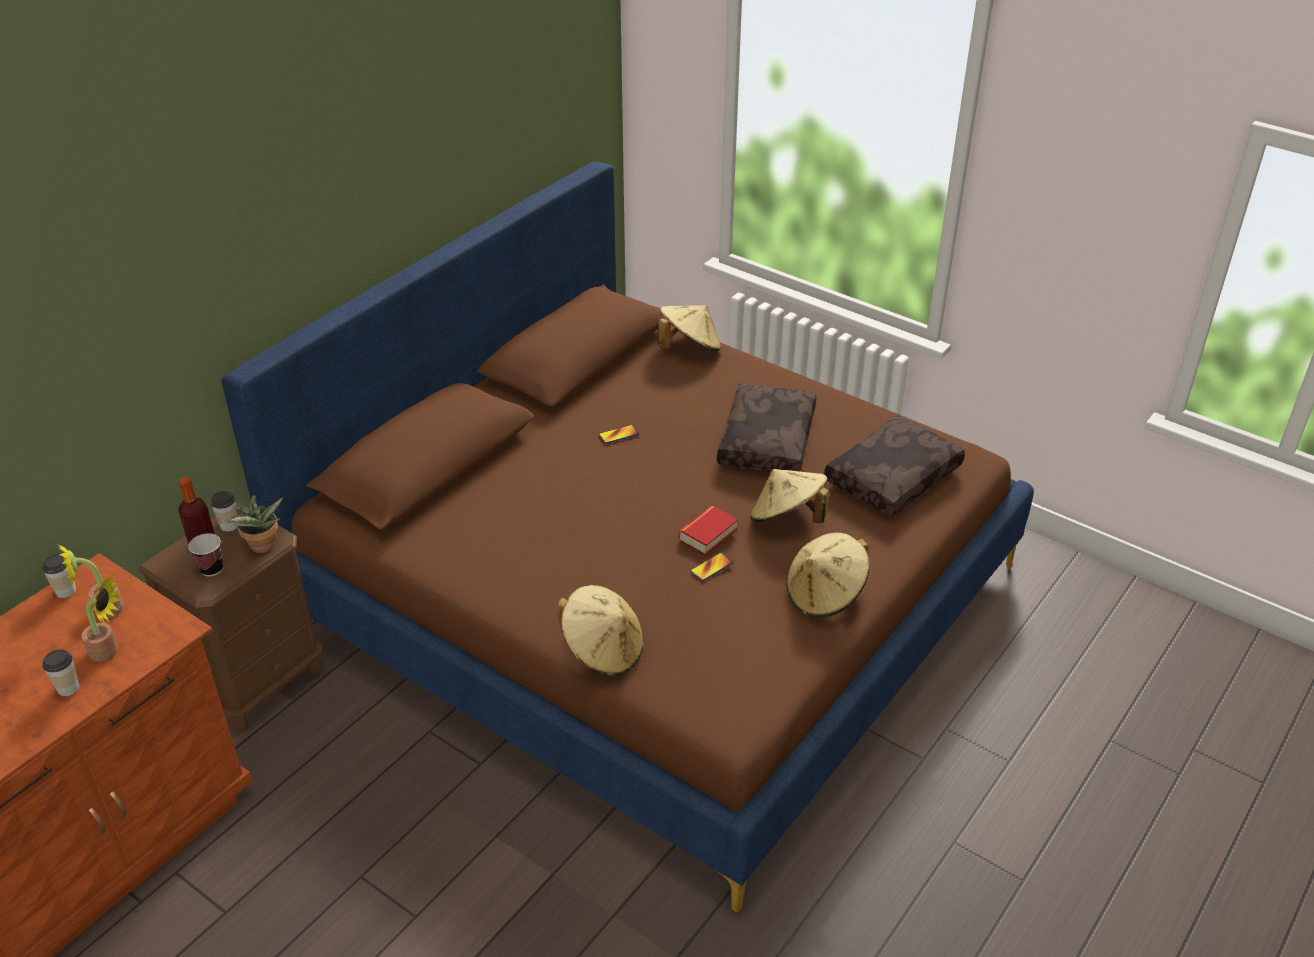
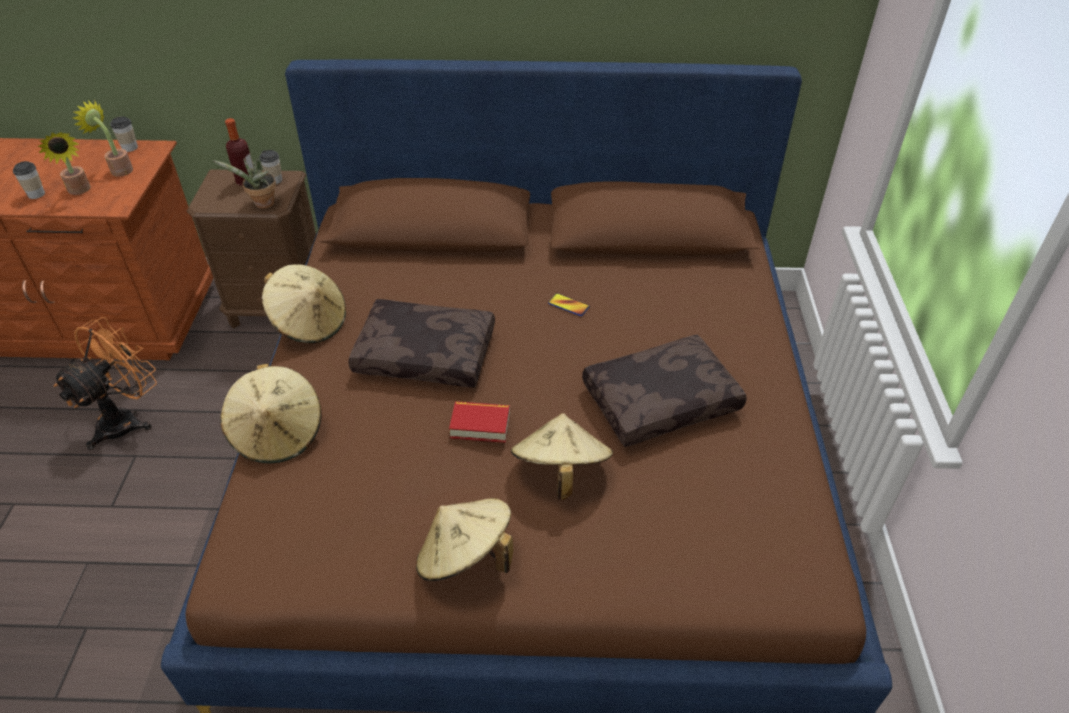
camera: 55 degrees right, 5 degrees up
cup [188,533,223,577] -> none
beige hat [658,305,721,351] -> beige hat moved to [262,264,346,343]
phone [690,552,733,581] -> none
brown pillow [824,415,965,517] -> brown pillow moved to [348,299,495,387]
none -> orange fan [53,317,157,450]

